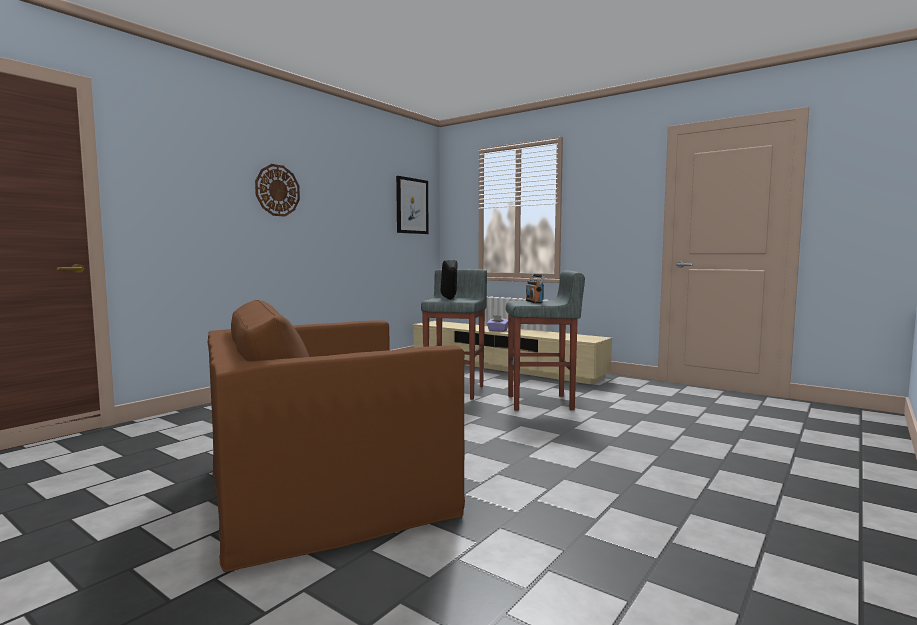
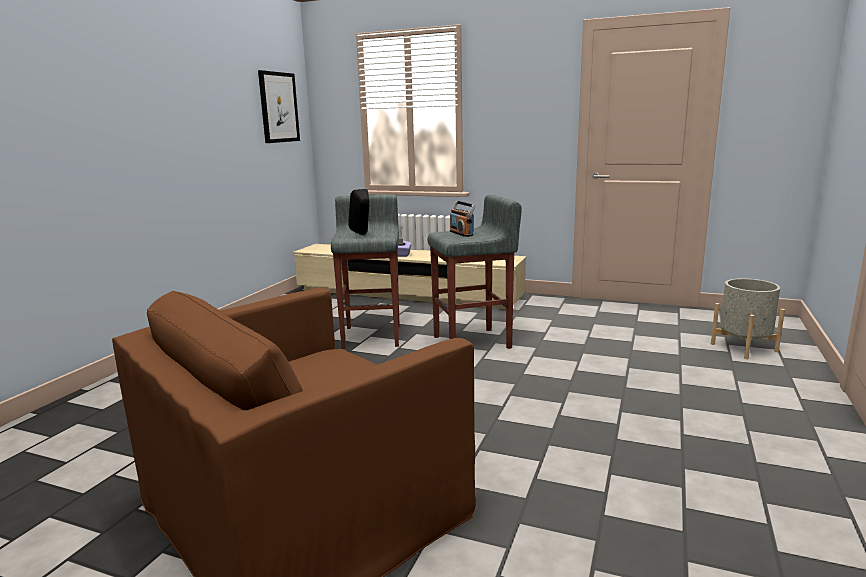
camera: 15 degrees left, 10 degrees up
wall clock [255,164,300,217] -> none
none -> grey planter [711,278,785,359]

